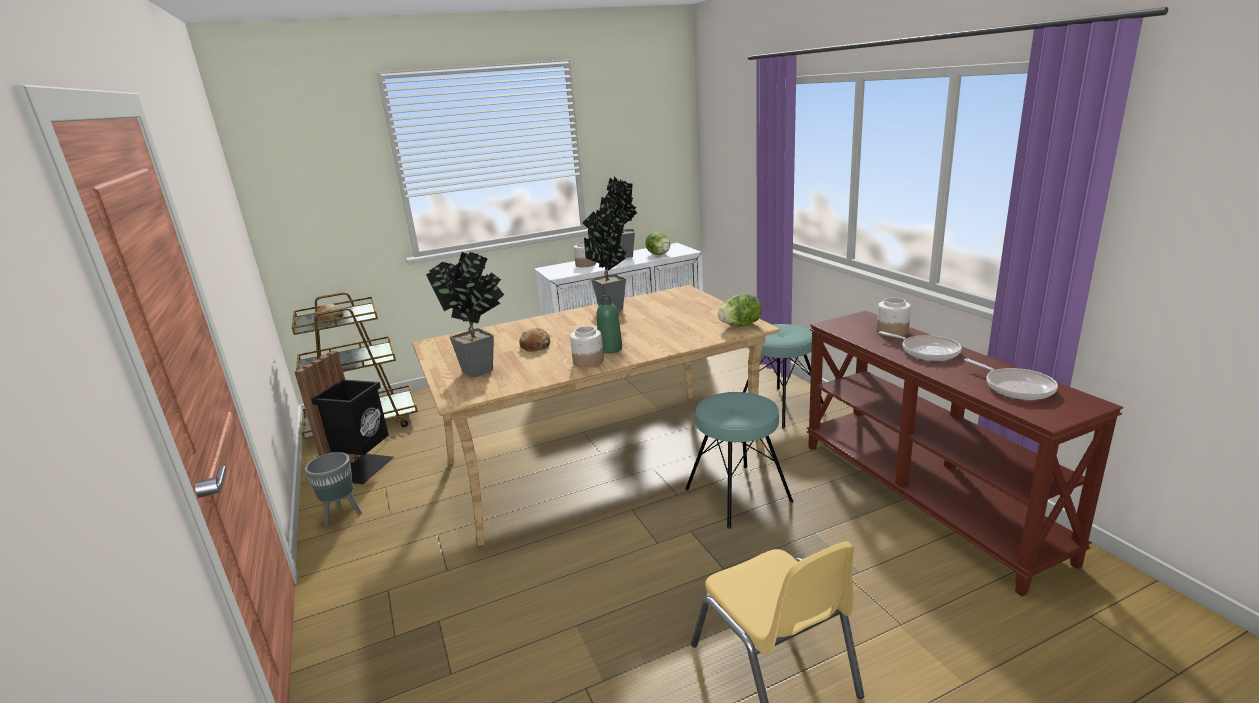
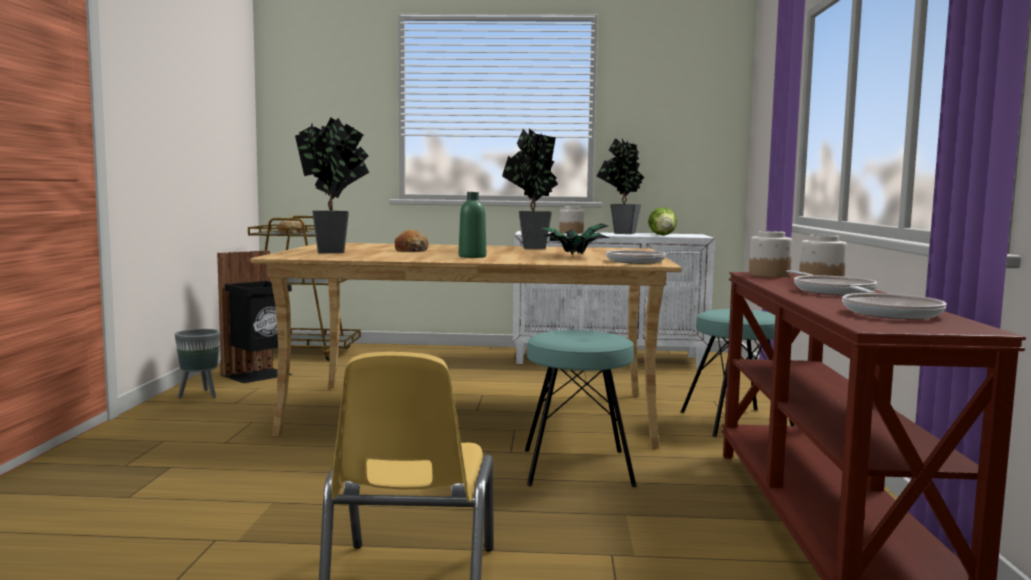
camera: 25 degrees right, 15 degrees down
jar [570,326,604,367] -> jar moved to [749,231,792,277]
lettuce [718,294,762,326] -> frying pan [606,250,699,264]
none -> potted plant [539,223,609,256]

